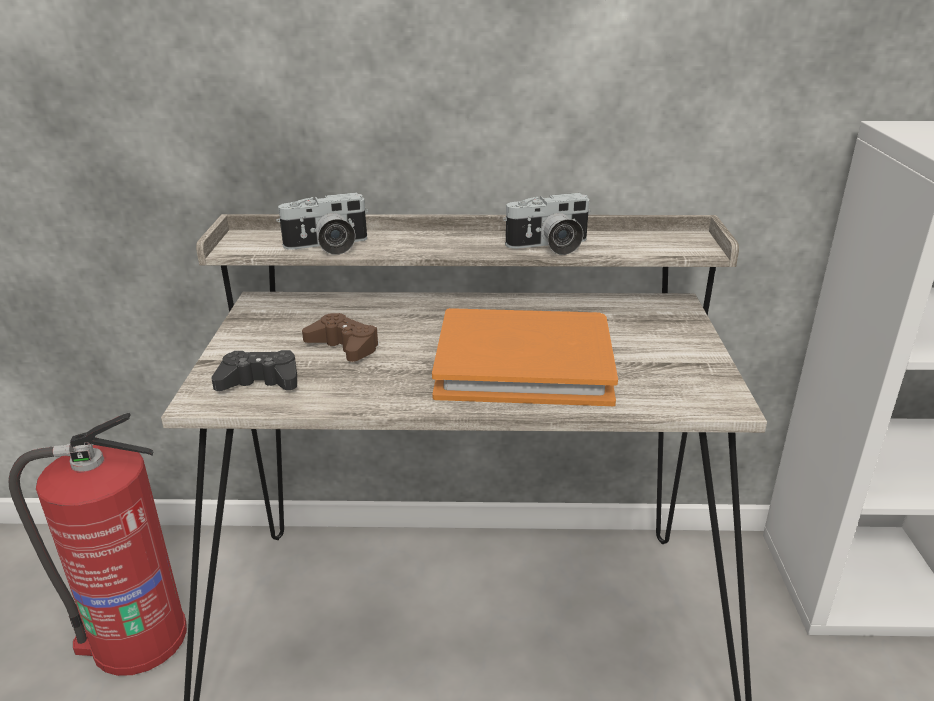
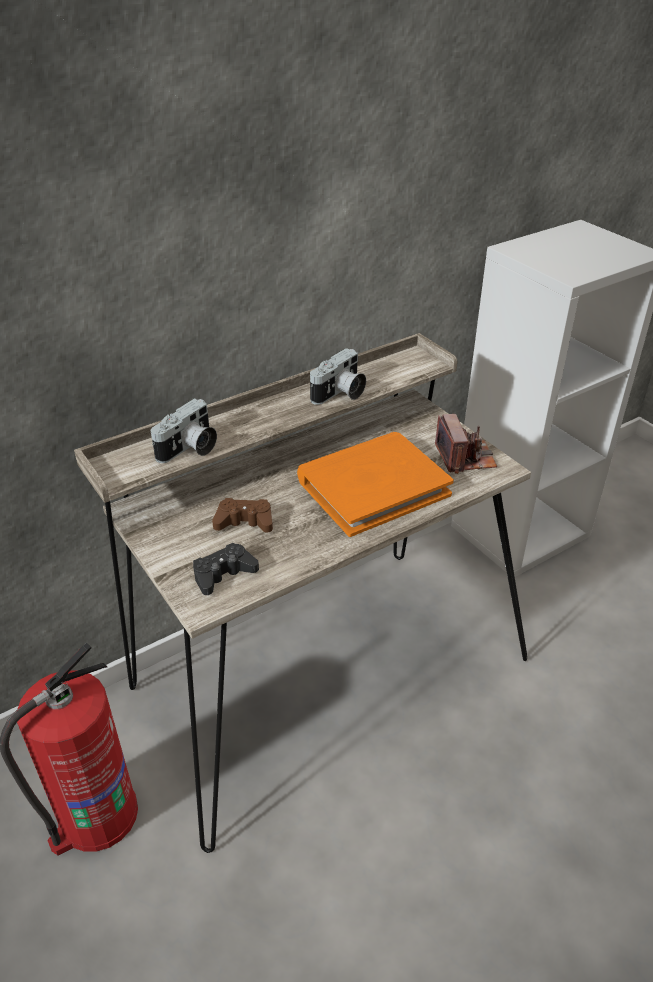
camera: 35 degrees left, 10 degrees up
none -> camera [435,414,497,474]

